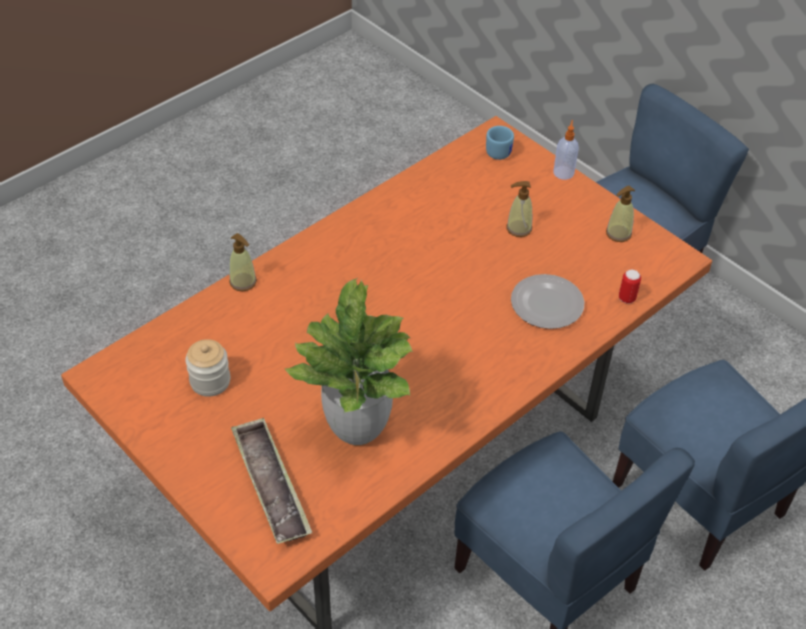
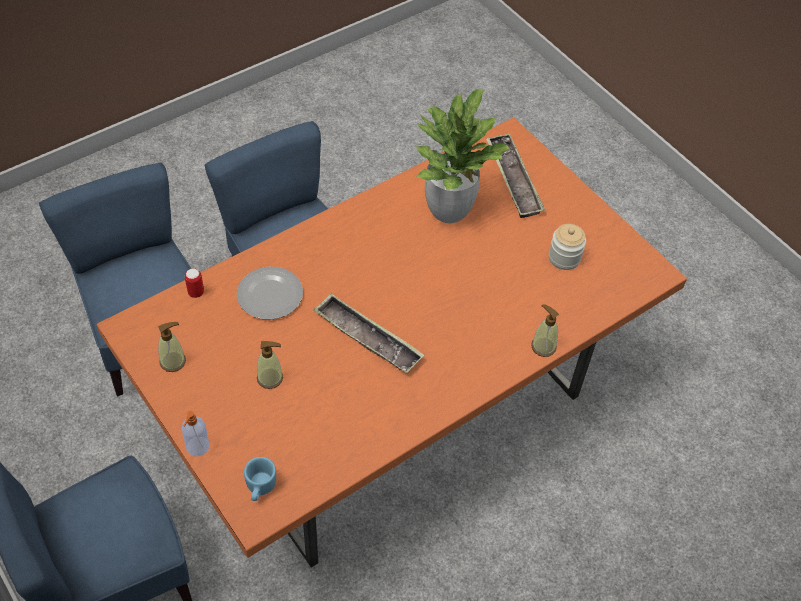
camera: 175 degrees left, 5 degrees up
none -> tray [313,293,424,373]

